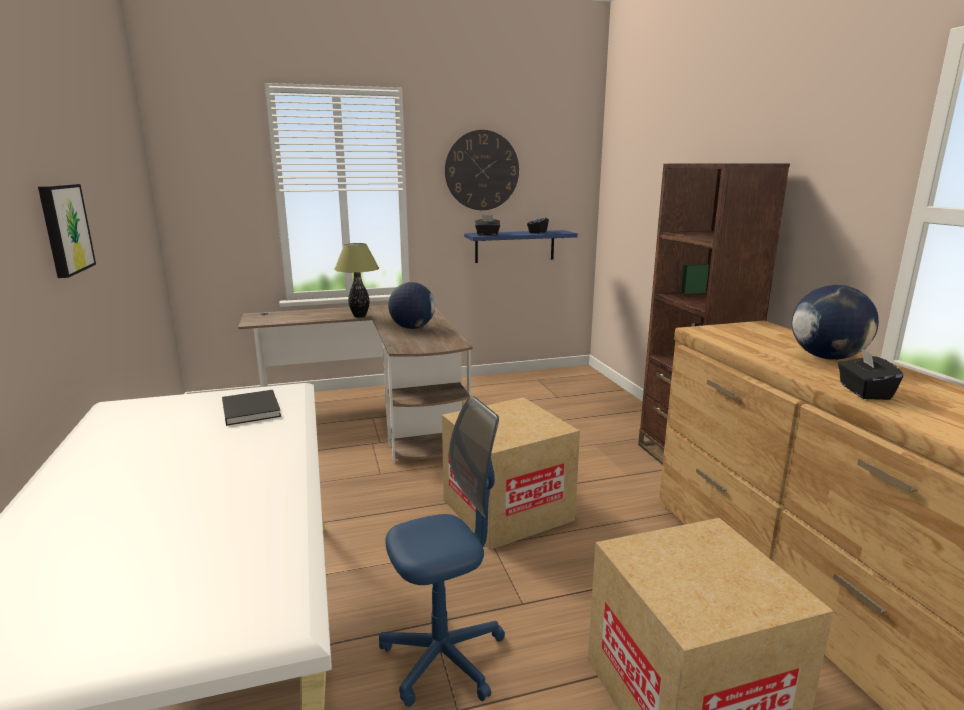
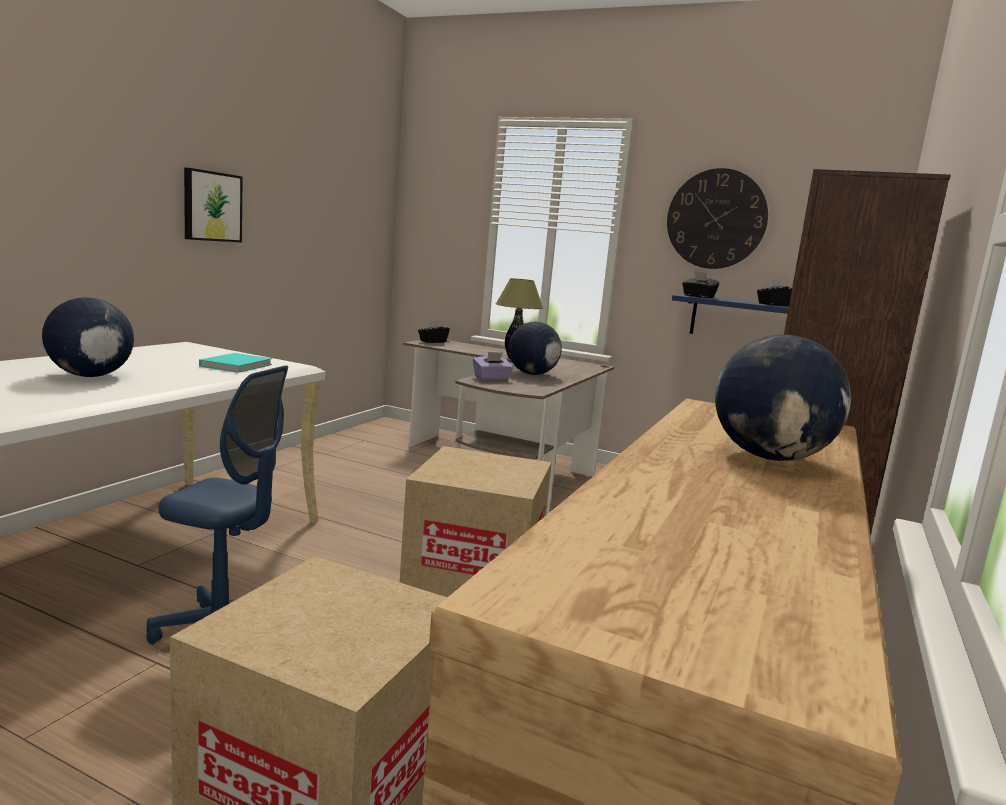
camera: 40 degrees right, 5 degrees down
black book [222,390,281,426] -> turquoise book [199,353,272,373]
black tissue box [838,348,903,400] -> black tissue box moved to [418,320,450,343]
none -> globe [42,297,134,377]
none -> purple tissue box [473,352,513,381]

